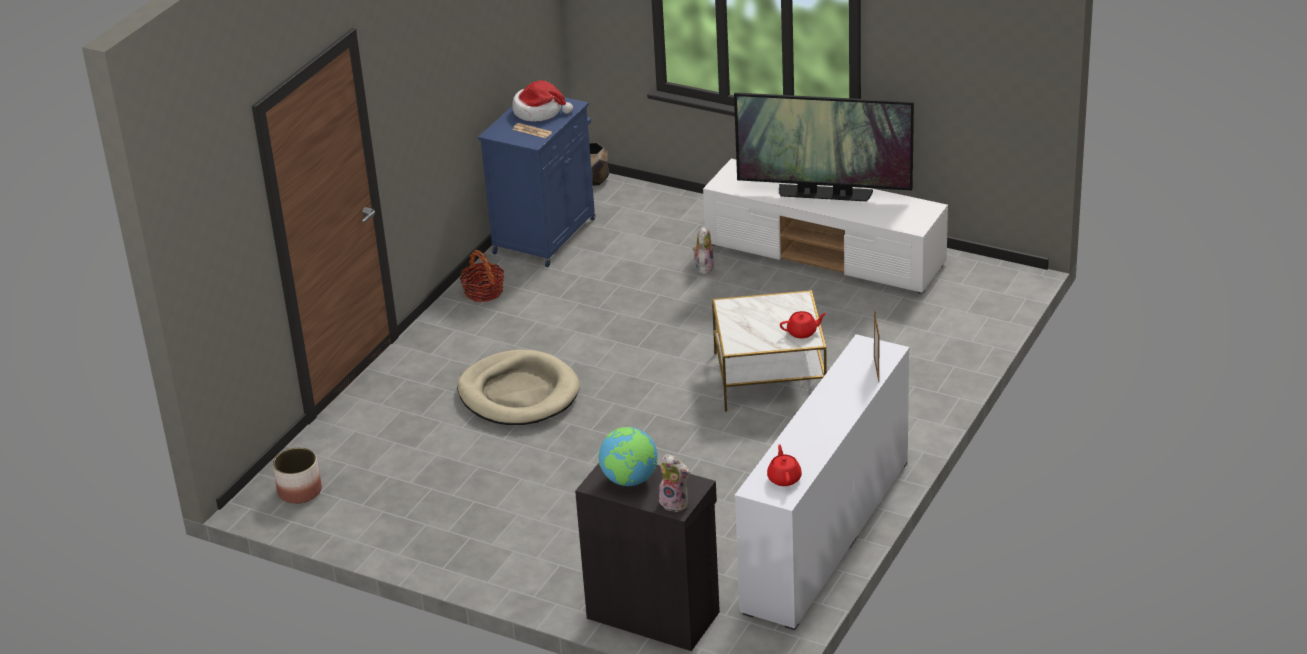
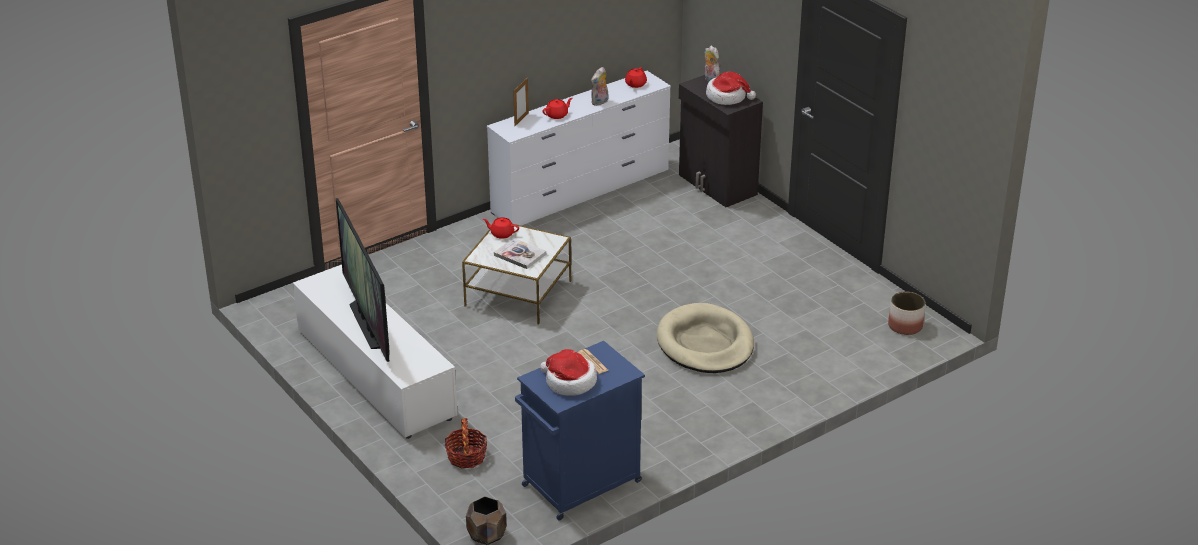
camera: 155 degrees left, 0 degrees up
basket [460,250,504,302] -> basket moved to [445,418,487,468]
globe [598,427,658,486] -> hat [706,71,756,105]
plush toy [692,226,714,274] -> plush toy moved to [591,67,608,106]
television [734,93,914,202] -> television turned 150 degrees counterclockwise [336,198,390,362]
none -> book [494,238,546,269]
none -> red teapot [542,98,572,119]

